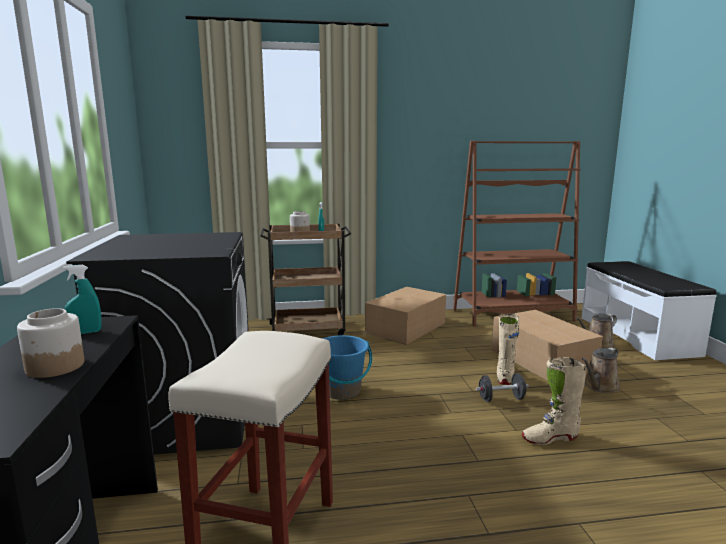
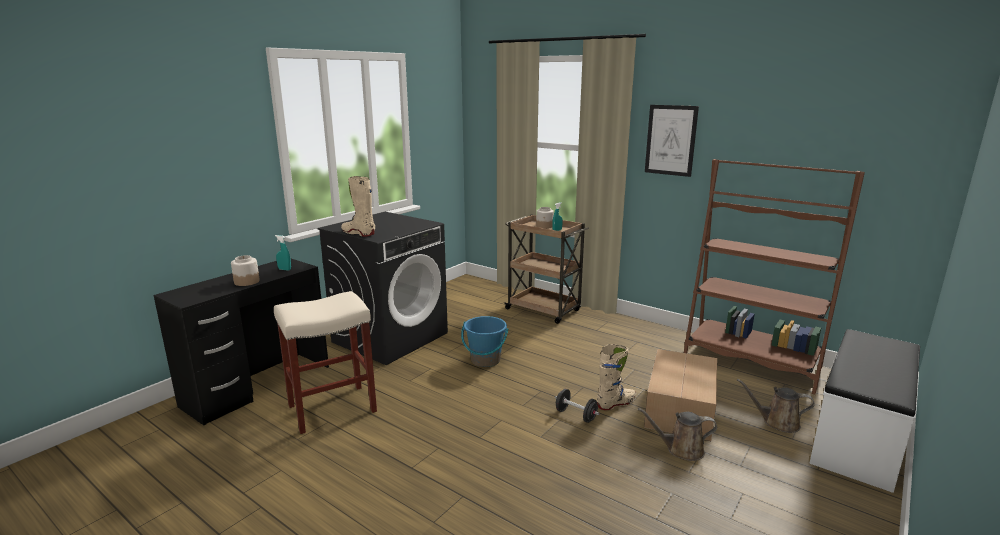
camera: 45 degrees right, 5 degrees up
cardboard box [365,287,446,345] -> none
beige boot [521,357,586,445] -> beige boot moved to [341,176,375,237]
none -> picture [645,105,699,177]

